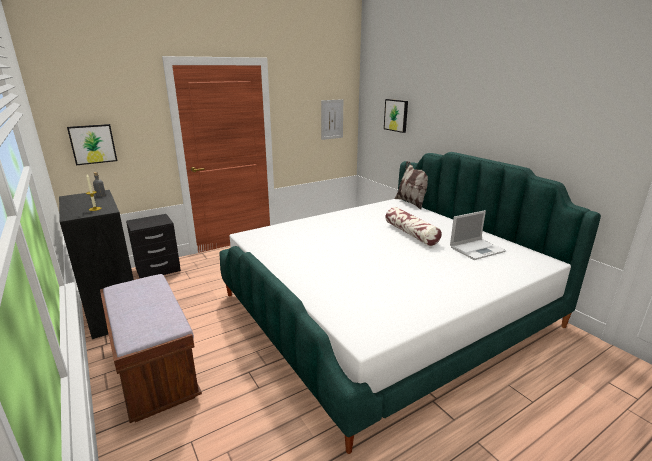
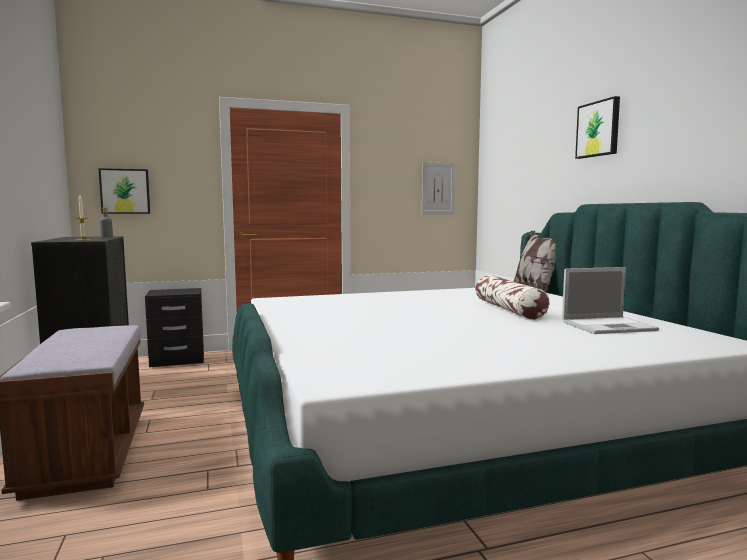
camera: 15 degrees right, 15 degrees down
picture [384,99,408,133] -> picture moved to [575,96,620,159]

